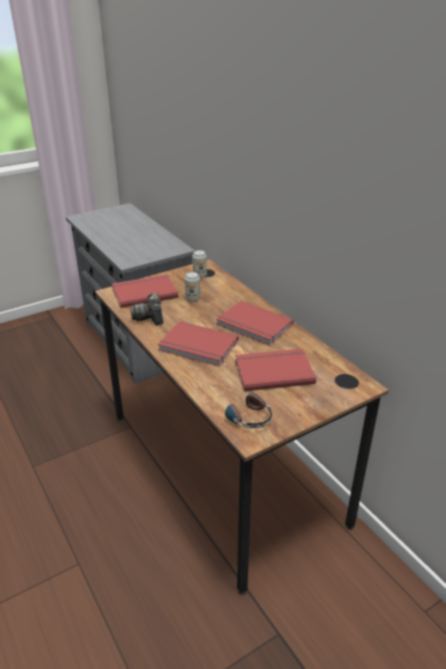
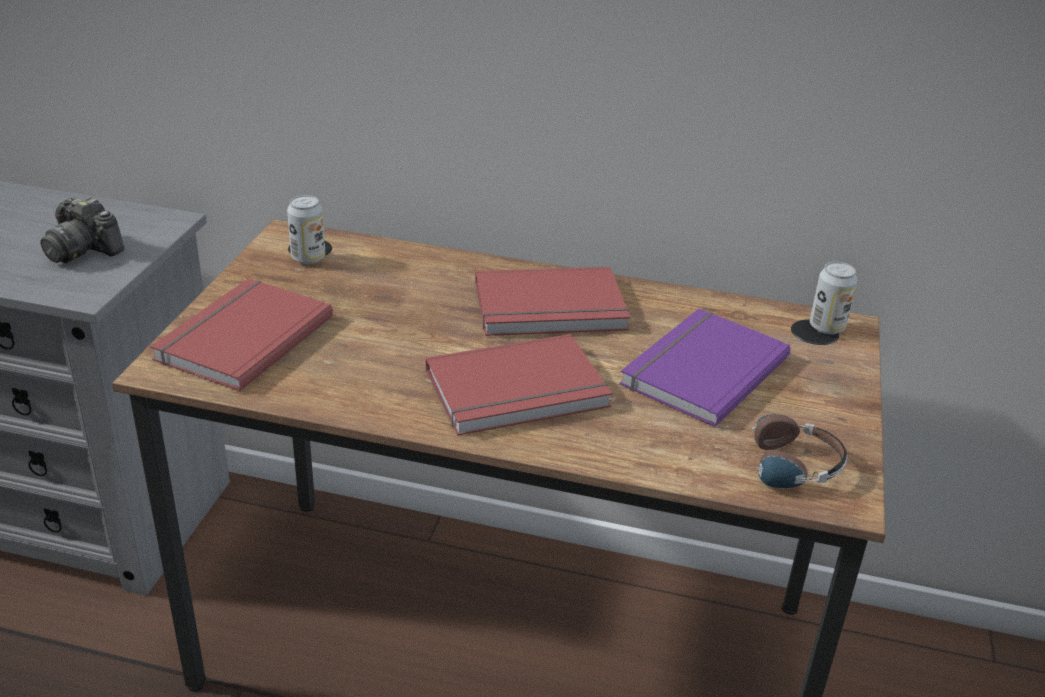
camera: 45 degrees left, 0 degrees up
camera [130,293,163,325] -> camera moved to [40,197,125,263]
can [185,272,200,302] -> can moved to [810,262,857,334]
red book [235,349,316,391] -> purple book [619,309,791,427]

